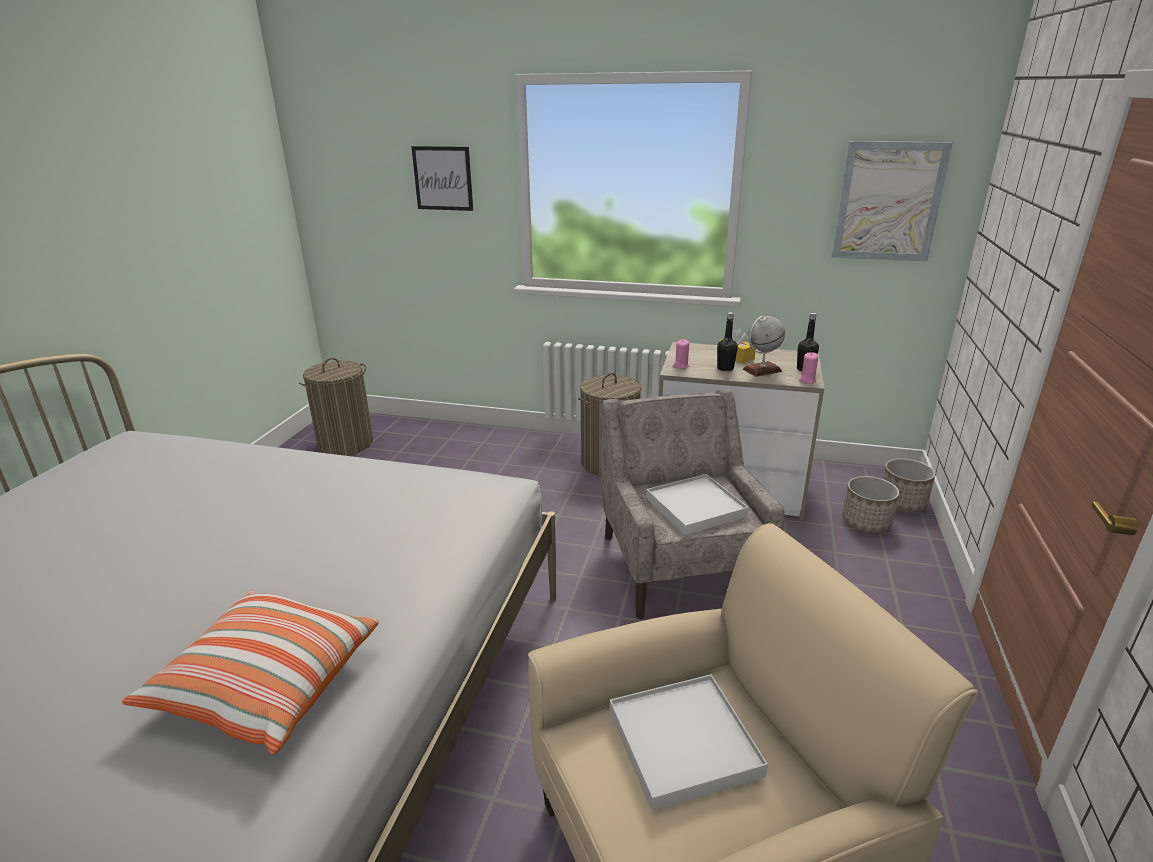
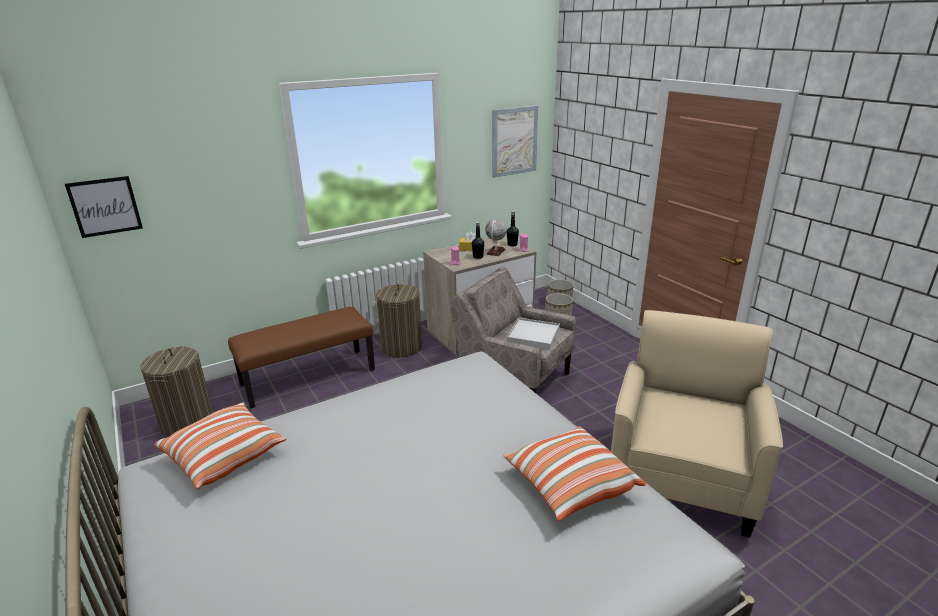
camera: 45 degrees left, 0 degrees up
picture [411,146,473,211] -> picture moved to [65,176,143,238]
white tray [610,674,768,811] -> none
none -> pillow [154,402,287,489]
none -> brown bench [228,307,375,408]

